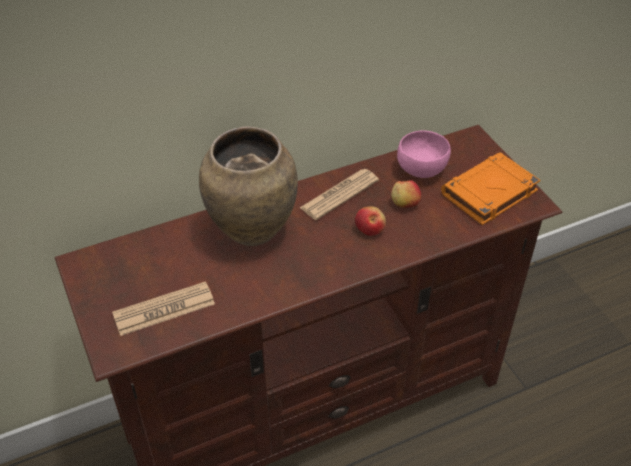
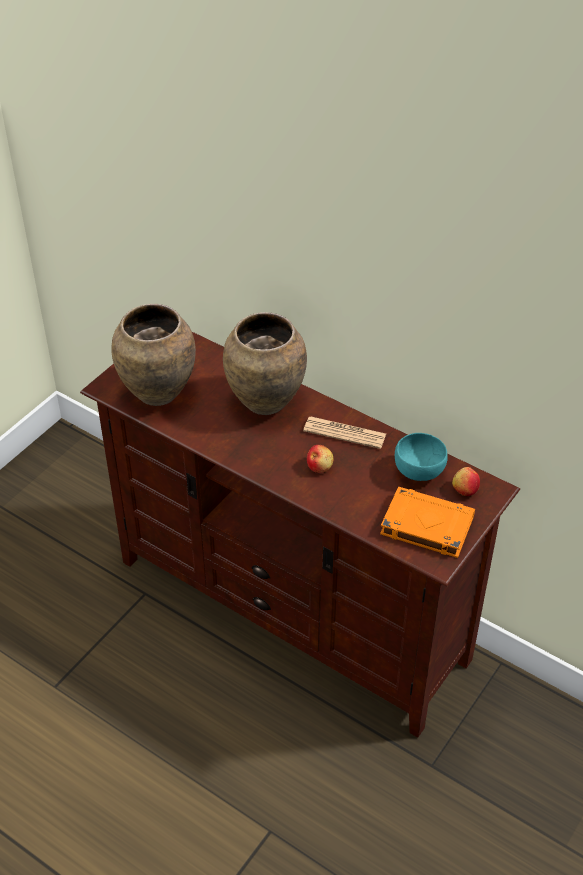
camera: 60 degrees right, 0 degrees up
newspaper [112,282,215,336] -> brown vase [111,304,196,406]
apple [391,180,421,208] -> apple moved to [452,467,480,496]
pink bowl [397,131,451,178] -> turquoise bowl [395,433,448,481]

